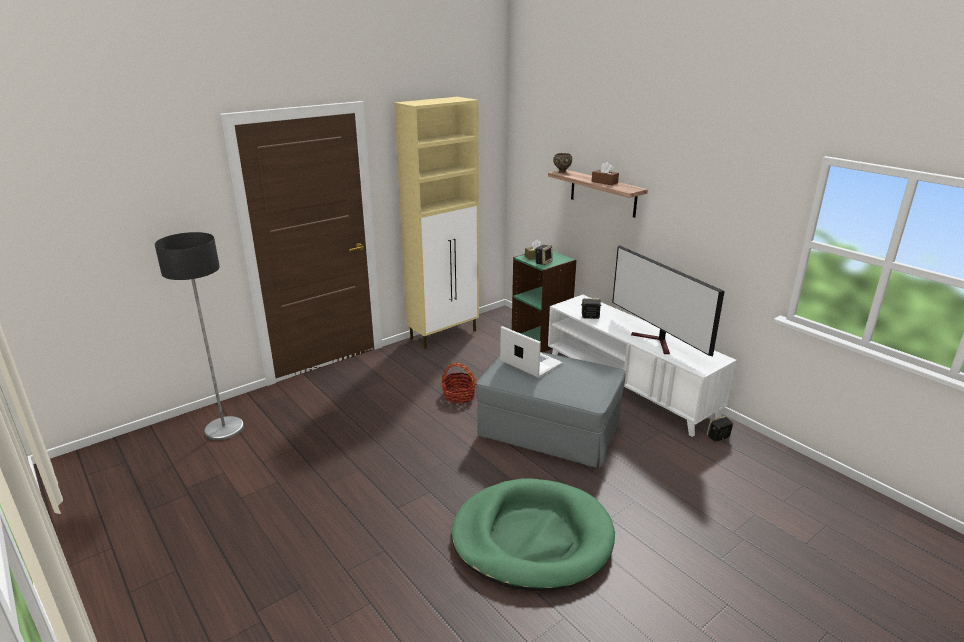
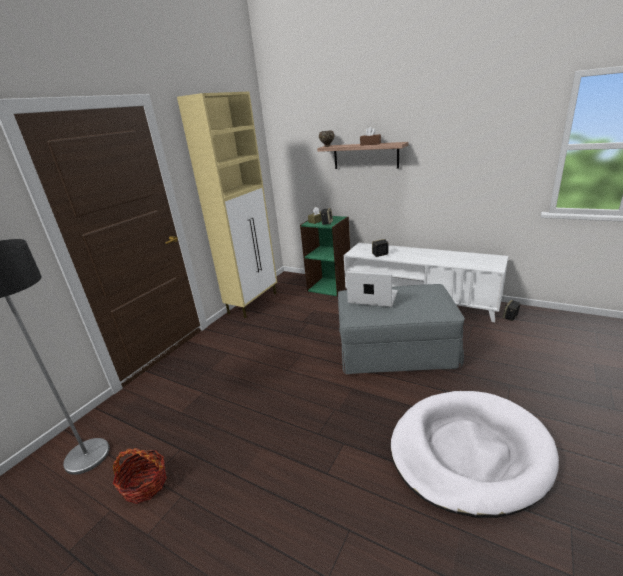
camera: 20 degrees left, 0 degrees up
basket [441,363,477,403] -> basket moved to [113,448,167,504]
green dog bed [451,479,615,591] -> white dog bed [391,391,559,518]
television [612,245,725,357] -> none

